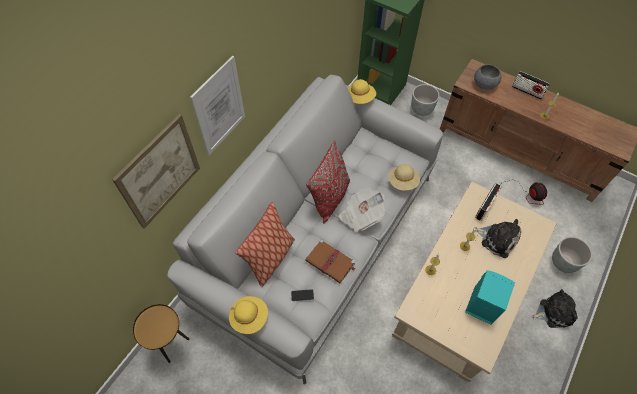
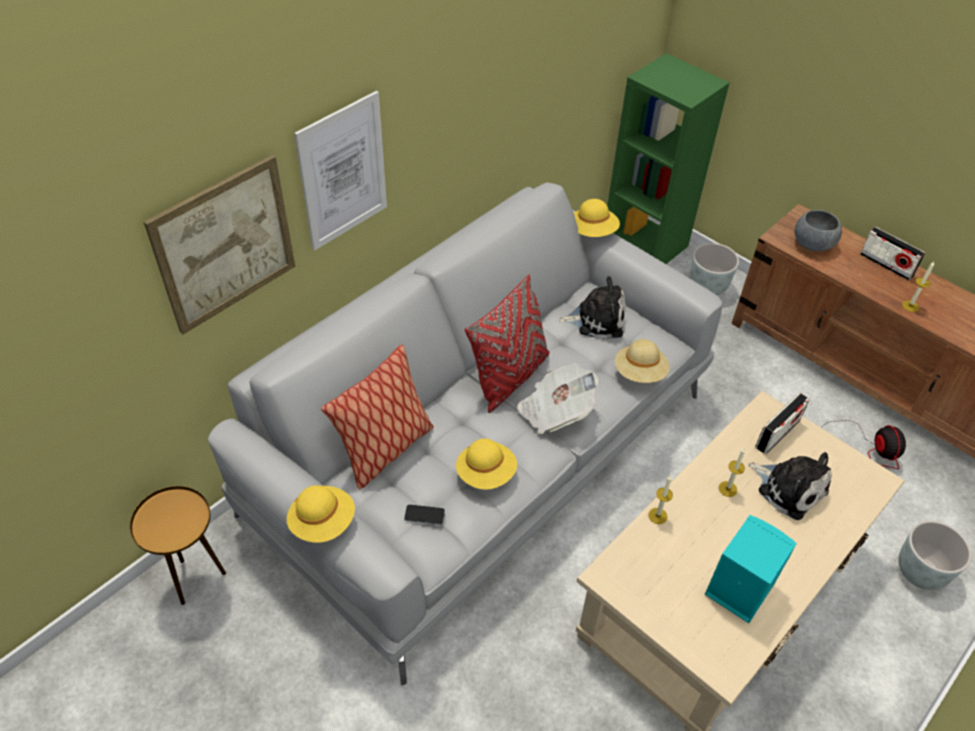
camera: 10 degrees right, 10 degrees down
brown book [305,239,355,283] -> yellow hat [456,438,517,490]
plush toy [532,289,578,328] -> plush toy moved to [558,276,626,340]

